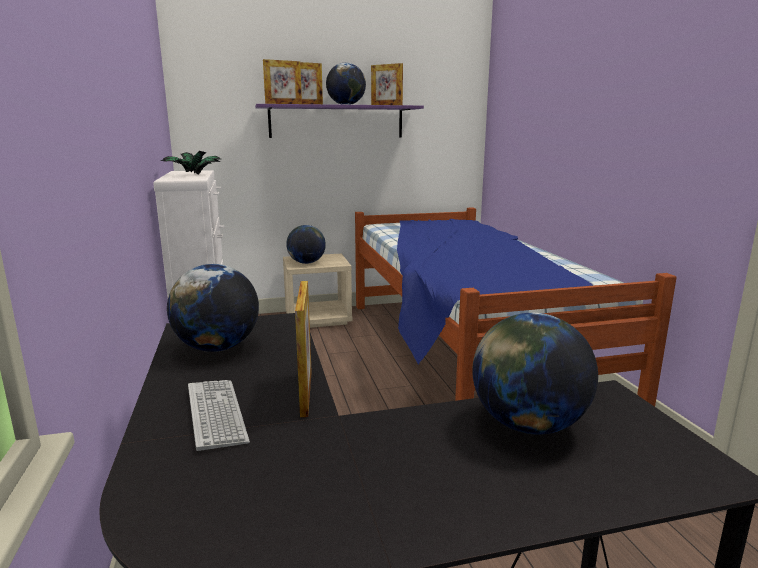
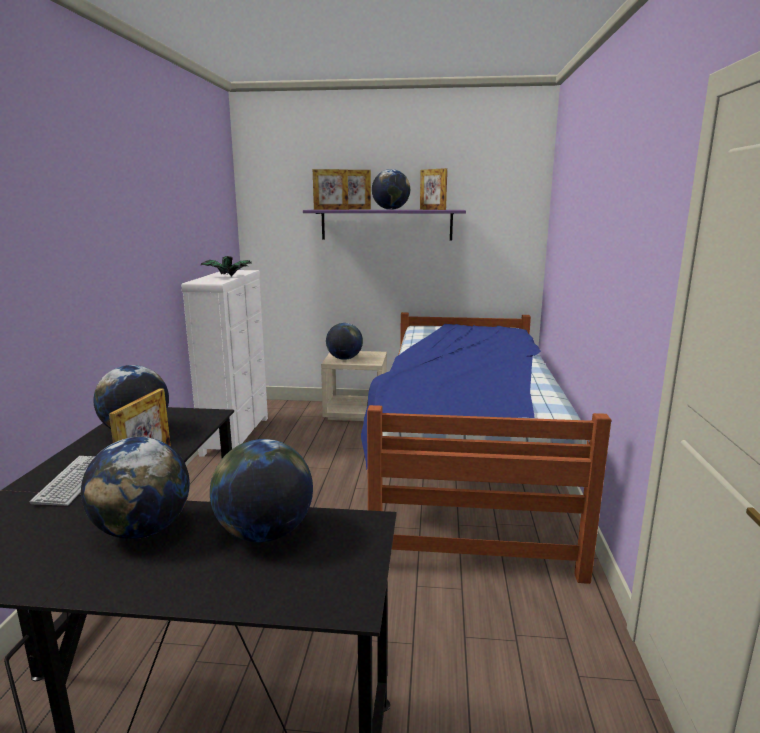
camera: 20 degrees right, 0 degrees up
none -> globe [81,437,190,539]

